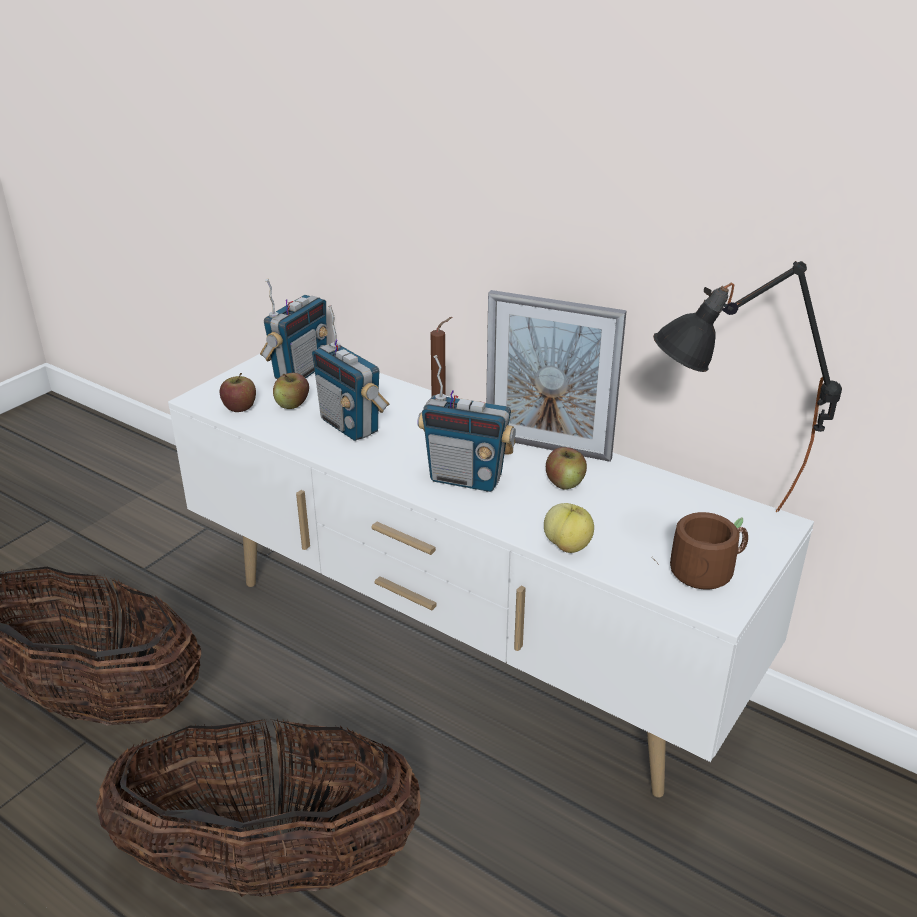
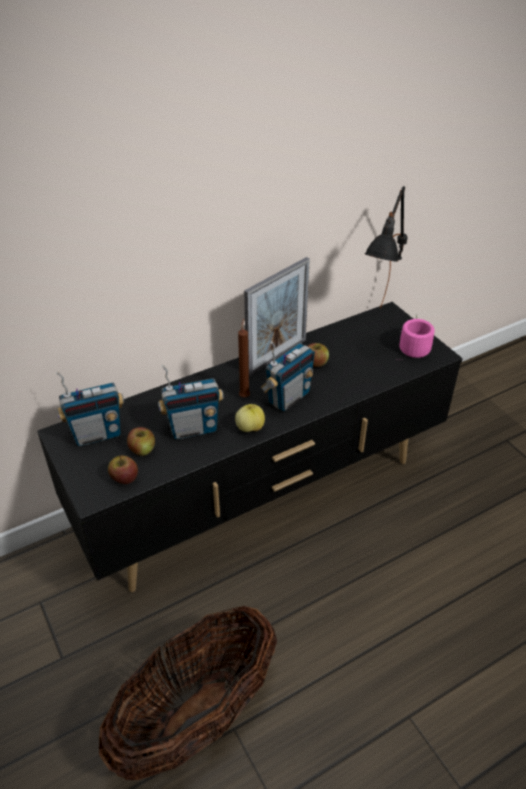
camera: 65 degrees left, 10 degrees up
basket [96,719,421,897] -> none
white tv stand [168,354,814,798] -> black tv stand [37,302,463,592]
radio [260,278,328,379] -> radio turned 105 degrees clockwise [56,372,125,446]
apple [544,503,594,553] -> apple moved to [235,404,265,432]
brown mug [653,512,748,590] -> pink mug [397,315,435,360]

